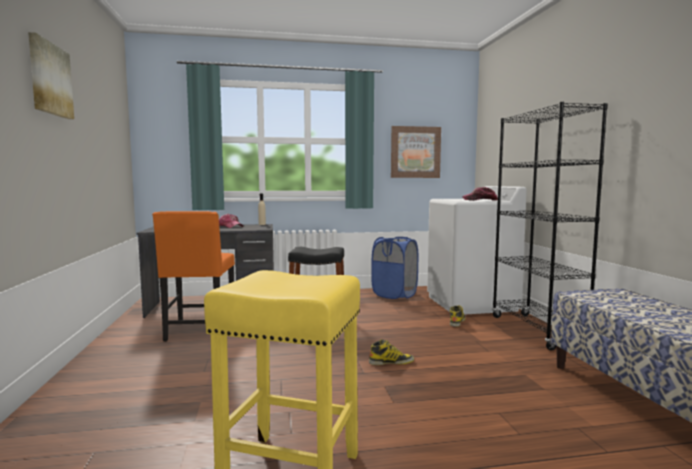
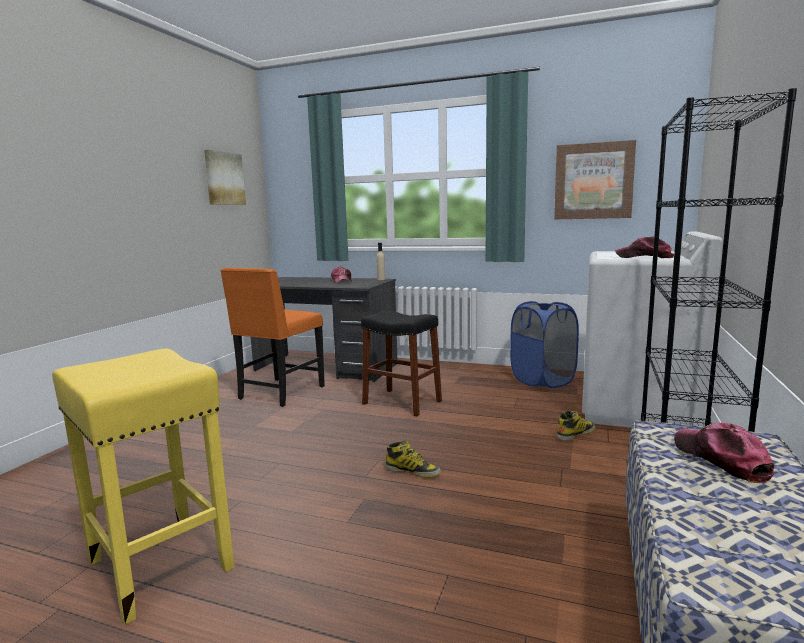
camera: 30 degrees right, 5 degrees up
picture [28,32,74,119] -> picture moved to [204,150,246,205]
none -> cap [674,423,774,483]

